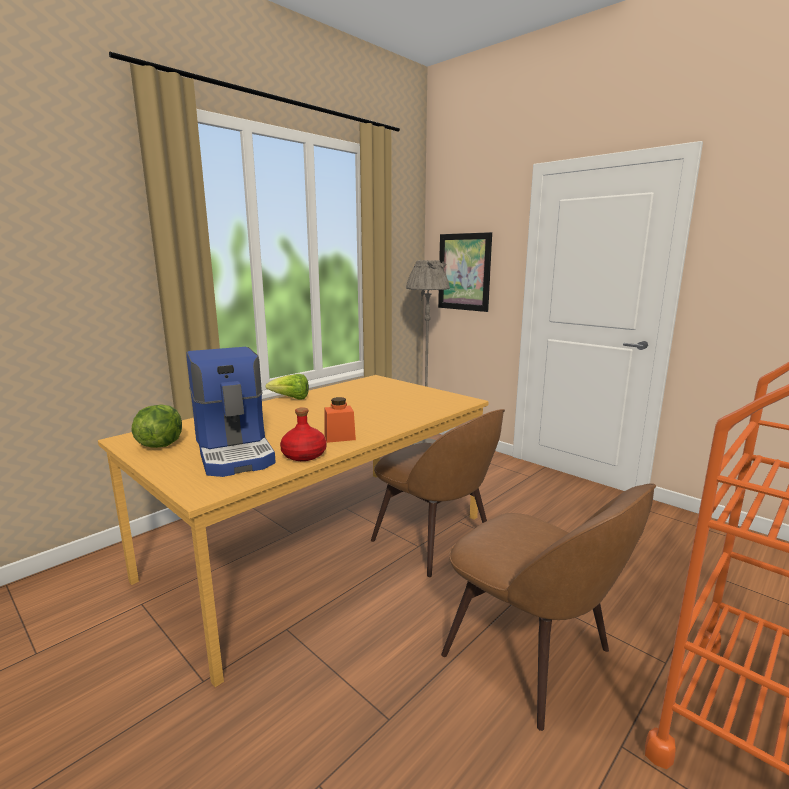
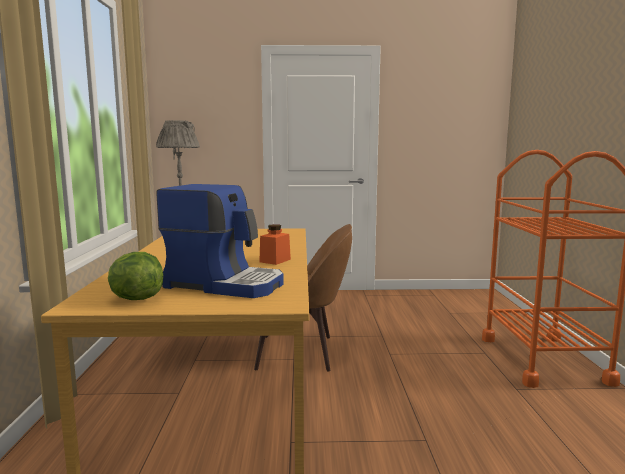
camera: 45 degrees left, 5 degrees down
lettuce [265,374,309,400] -> none
red bottle [280,407,326,461] -> none
picture [438,232,492,312] -> none
brown chair [441,483,656,731] -> none

